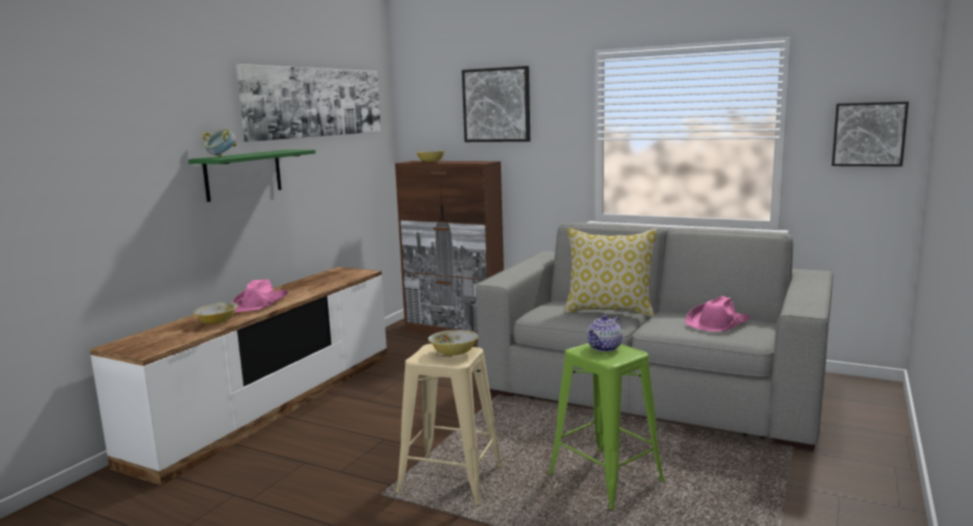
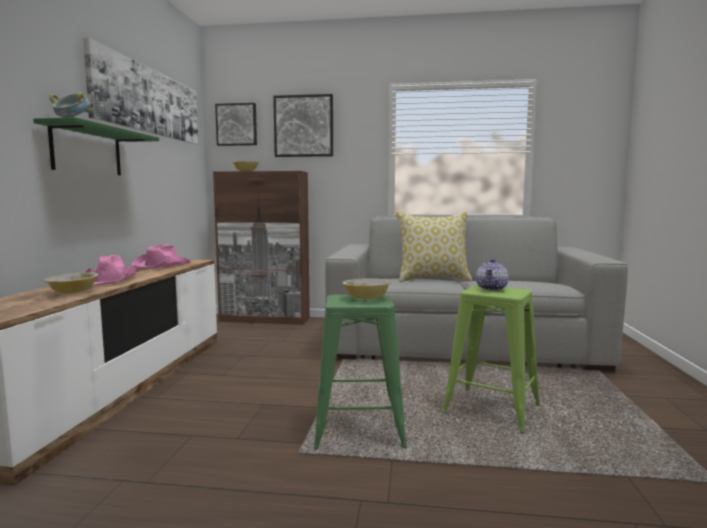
camera: 20 degrees left, 5 degrees down
beige stool [396,344,503,506] -> green stool [314,295,407,450]
pink hat [685,296,751,332] -> pink hat moved to [131,244,191,268]
picture [832,101,909,167] -> picture moved to [215,103,257,146]

